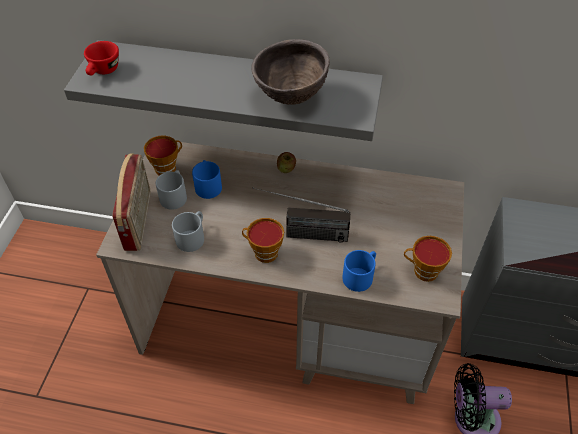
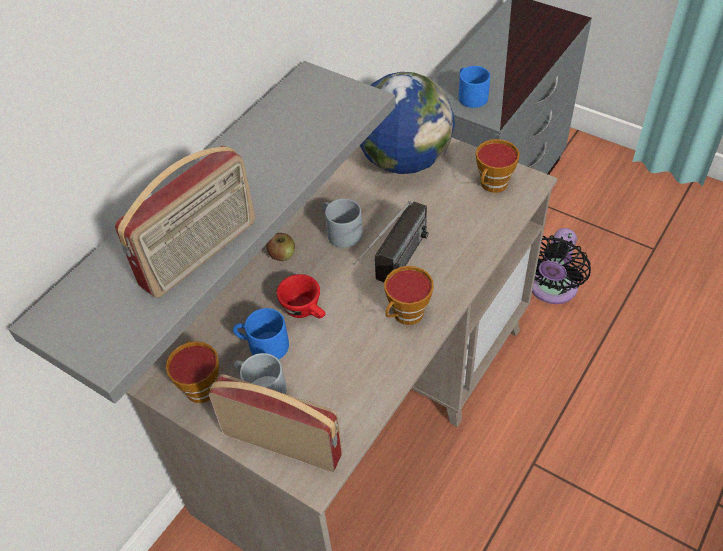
camera: 65 degrees left, 0 degrees up
red cup [84,41,119,76] -> red cup moved to [276,274,326,318]
grey mug [172,211,204,252] -> grey mug moved to [323,199,363,248]
brown bowl [251,39,330,105] -> none
blue mug [342,250,376,292] -> blue mug moved to [458,66,490,108]
none -> radio [115,146,255,298]
none -> globe [360,72,455,174]

